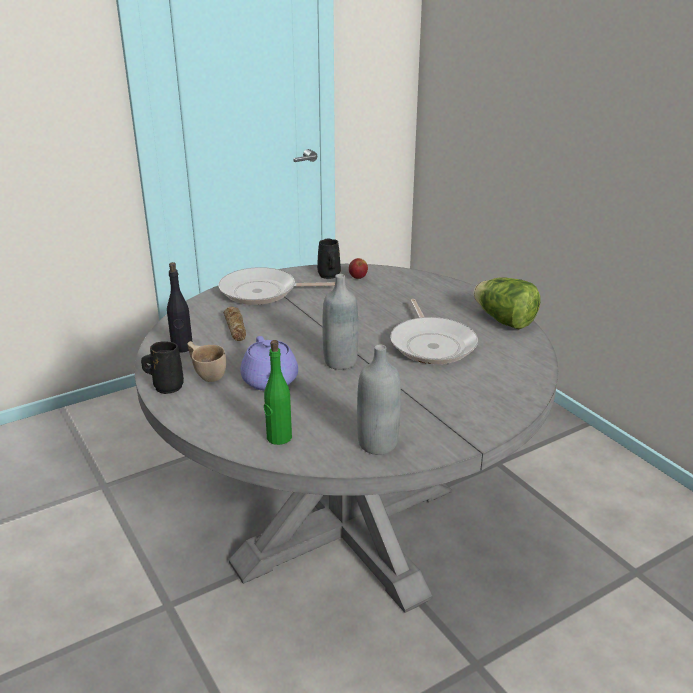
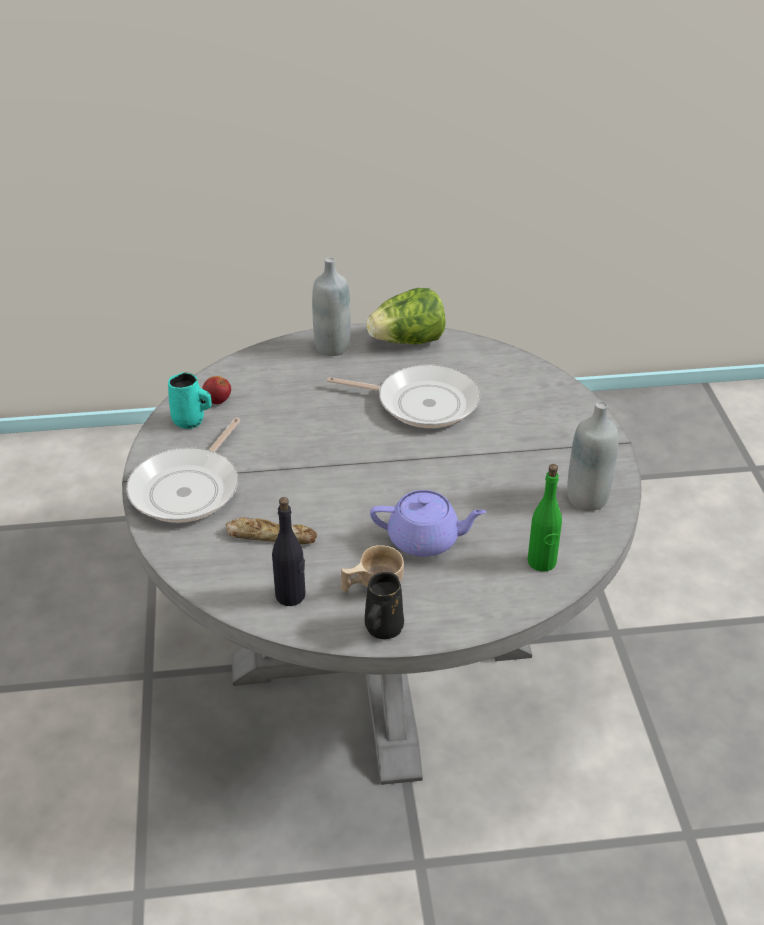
camera: 65 degrees left, 10 degrees up
black mug [317,239,341,279] -> turquoise mug [168,372,212,429]
grey bottle [322,274,358,370] -> grey bottle moved to [312,257,351,356]

